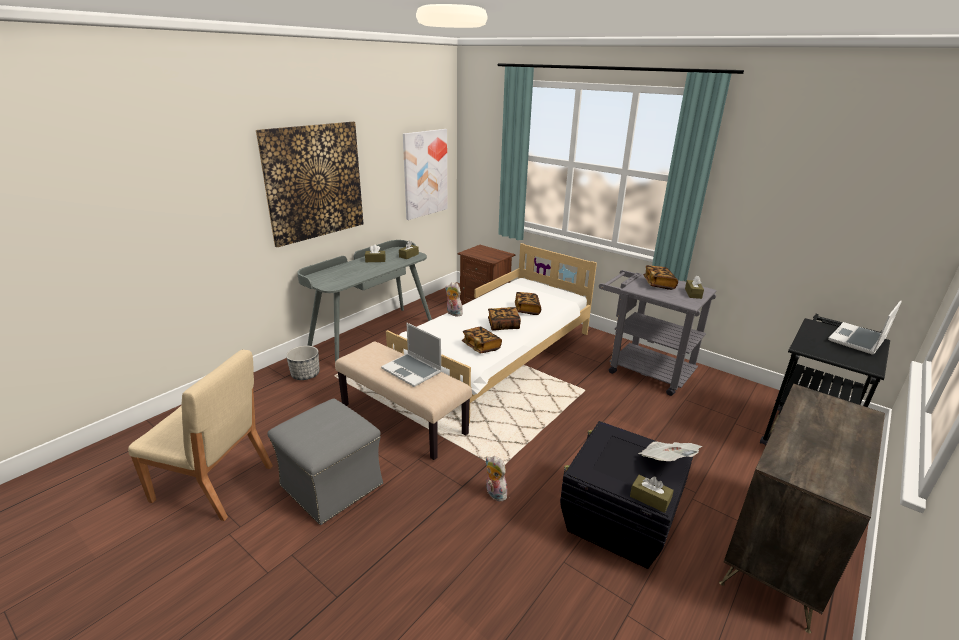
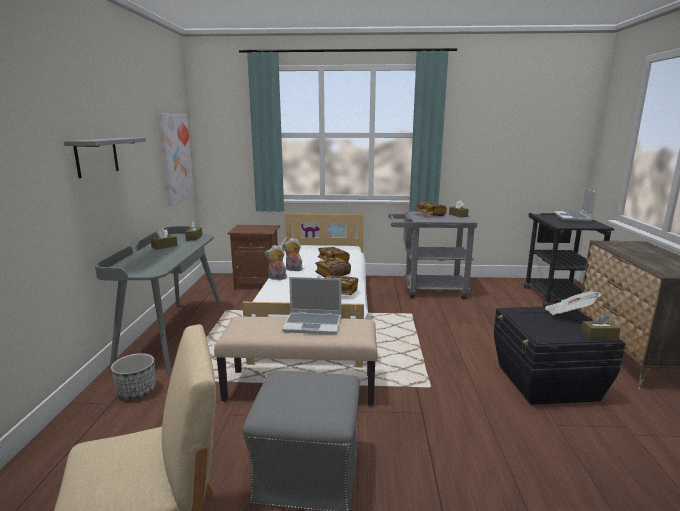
camera: 35 degrees left, 10 degrees down
picture [256,122,363,247] -> grey shelf [64,138,146,178]
plush toy [486,456,508,502] -> plush toy moved to [283,238,303,271]

